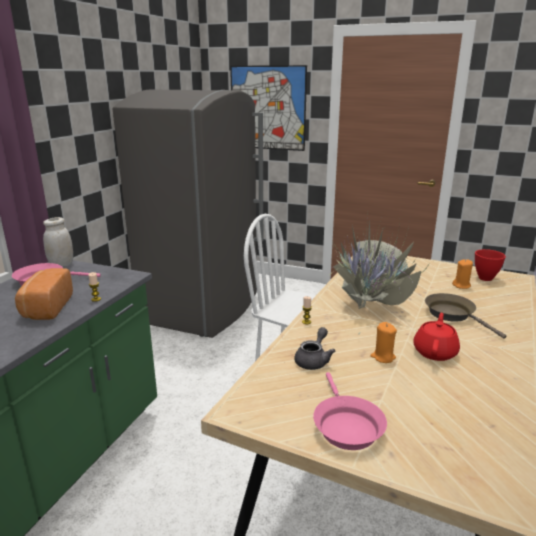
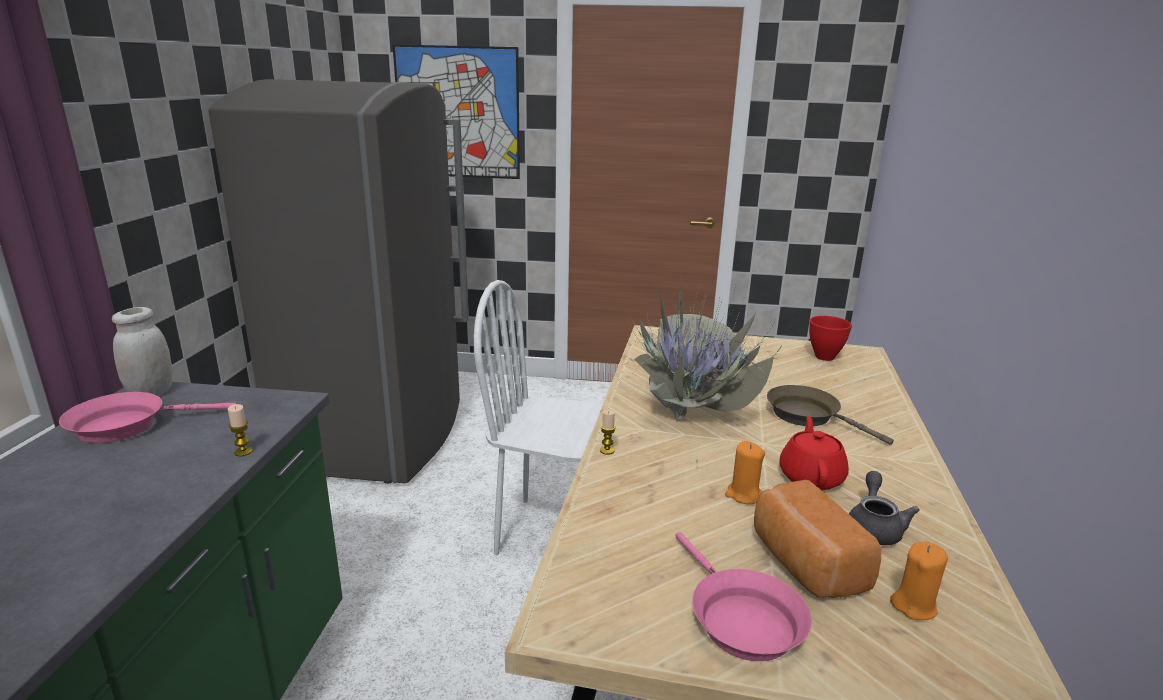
camera: 15 degrees left, 0 degrees up
bread [15,268,73,320] -> bread moved to [754,480,882,598]
grey teapot [295,327,336,370] -> grey teapot moved to [849,471,920,545]
orange candle [452,259,473,289] -> orange candle moved to [890,542,948,620]

